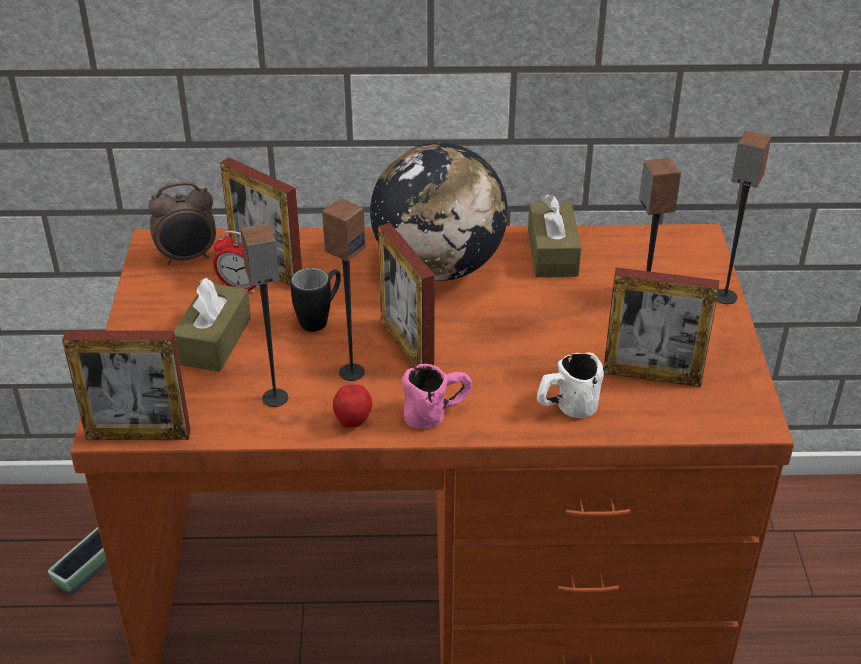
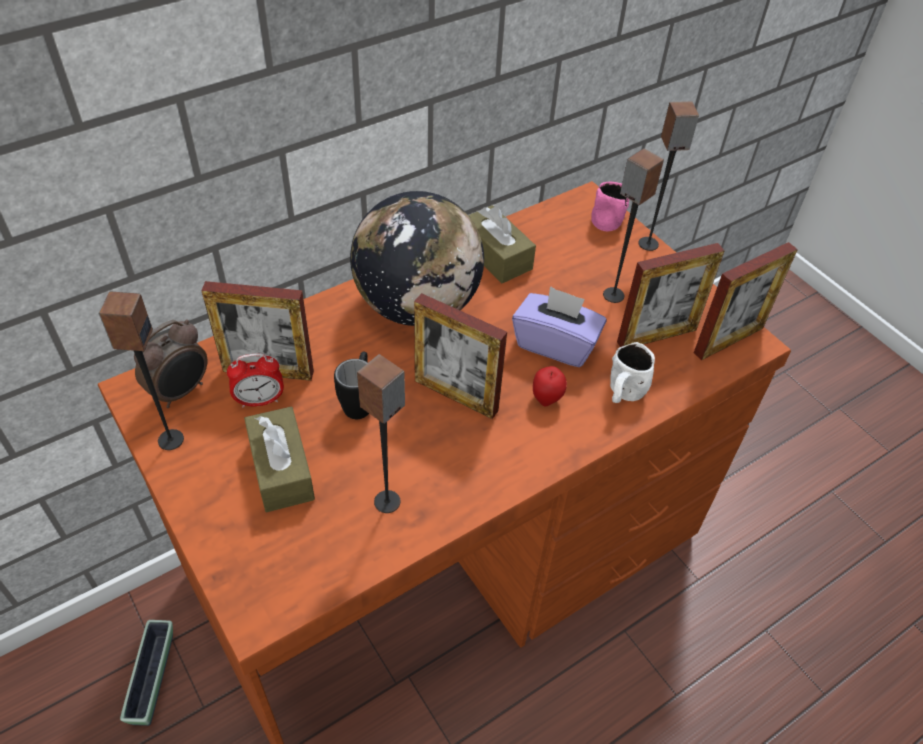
camera: 35 degrees left, 10 degrees up
picture frame [62,330,191,440] -> picture frame moved to [694,242,798,361]
speaker [322,199,365,381] -> speaker moved to [99,292,184,450]
apple [333,384,372,428] -> apple moved to [533,366,567,407]
pink mug [402,364,472,429] -> pink mug moved to [591,182,629,231]
none -> purple tissue box [512,286,607,367]

